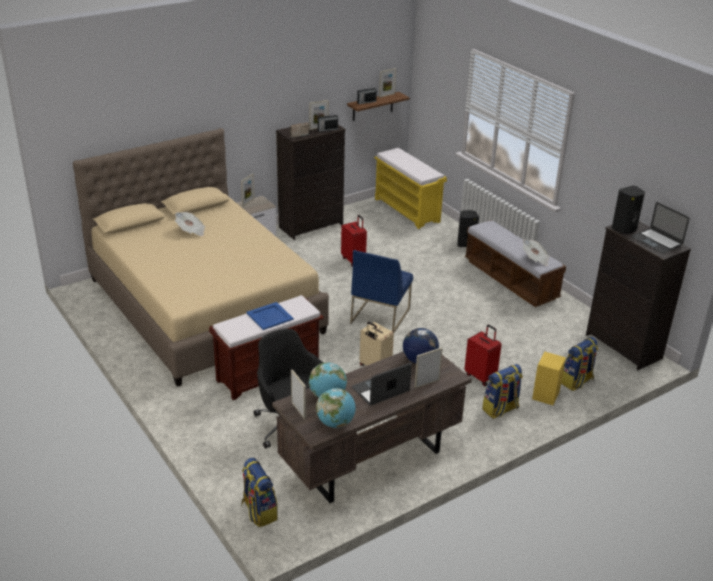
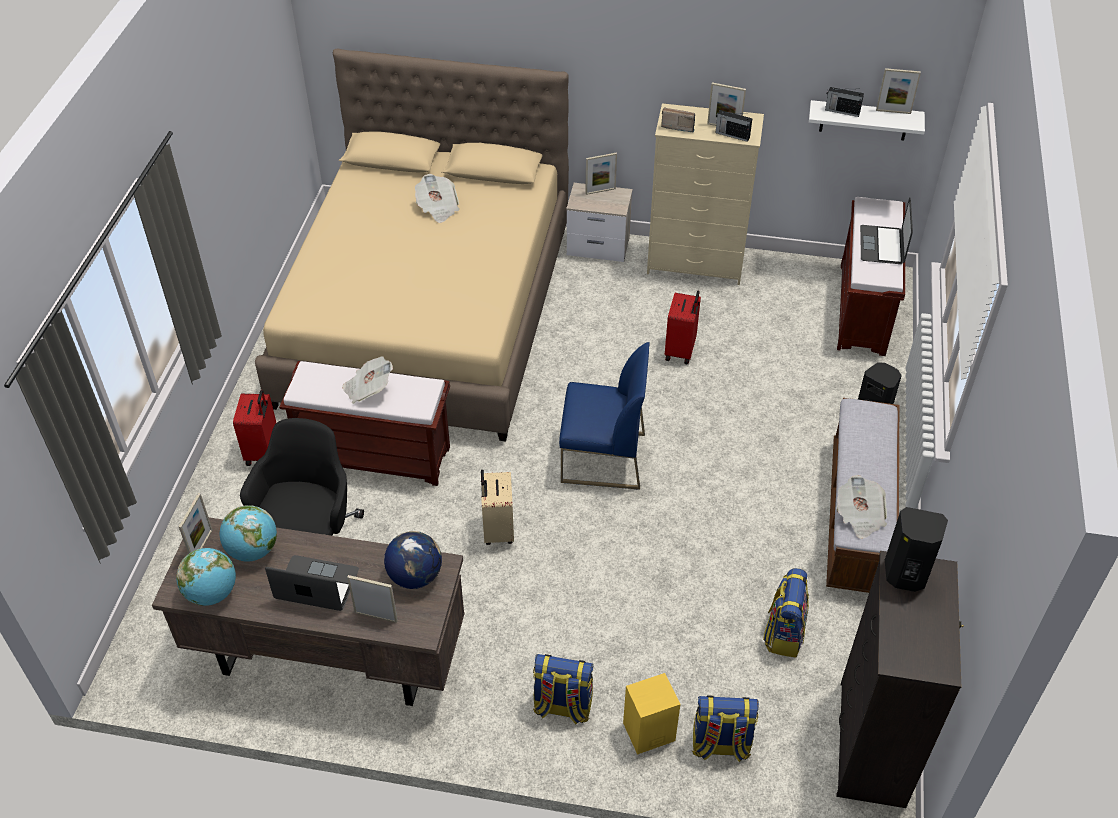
camera: 45 degrees right, 15 degrees up
backpack [241,458,278,527] -> backpack moved to [763,568,809,657]
blue tray [247,302,294,330] -> newspaper [342,356,393,404]
black dresser [276,125,346,240] -> beige dresser [647,104,764,285]
brown shelf [347,92,410,121] -> white shelf [809,100,925,140]
blue chair [350,250,413,333] -> blue chair turned 150 degrees counterclockwise [559,342,650,490]
yellow bench [374,148,447,229] -> brown bench [837,197,905,356]
red suitcase [465,325,502,386] -> red suitcase moved to [233,390,276,466]
laptop [631,202,690,253] -> laptop moved to [860,197,913,264]

